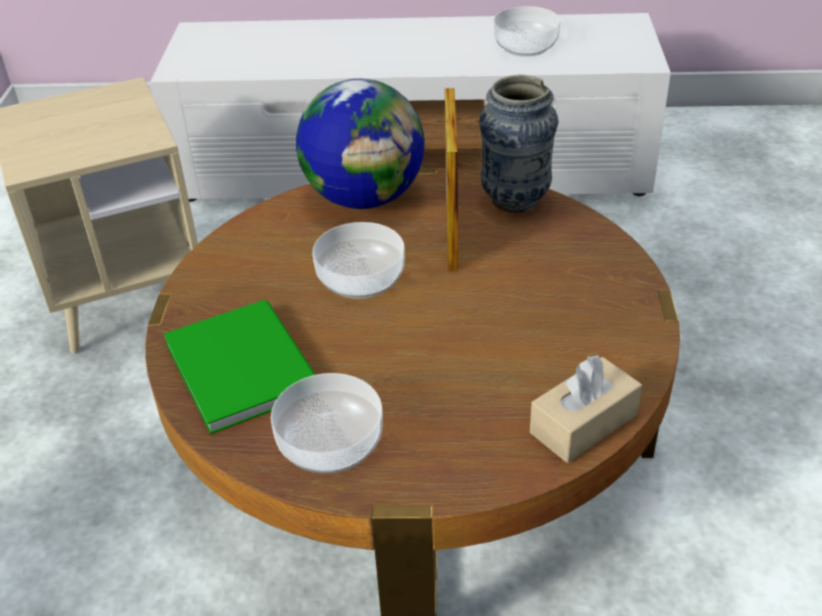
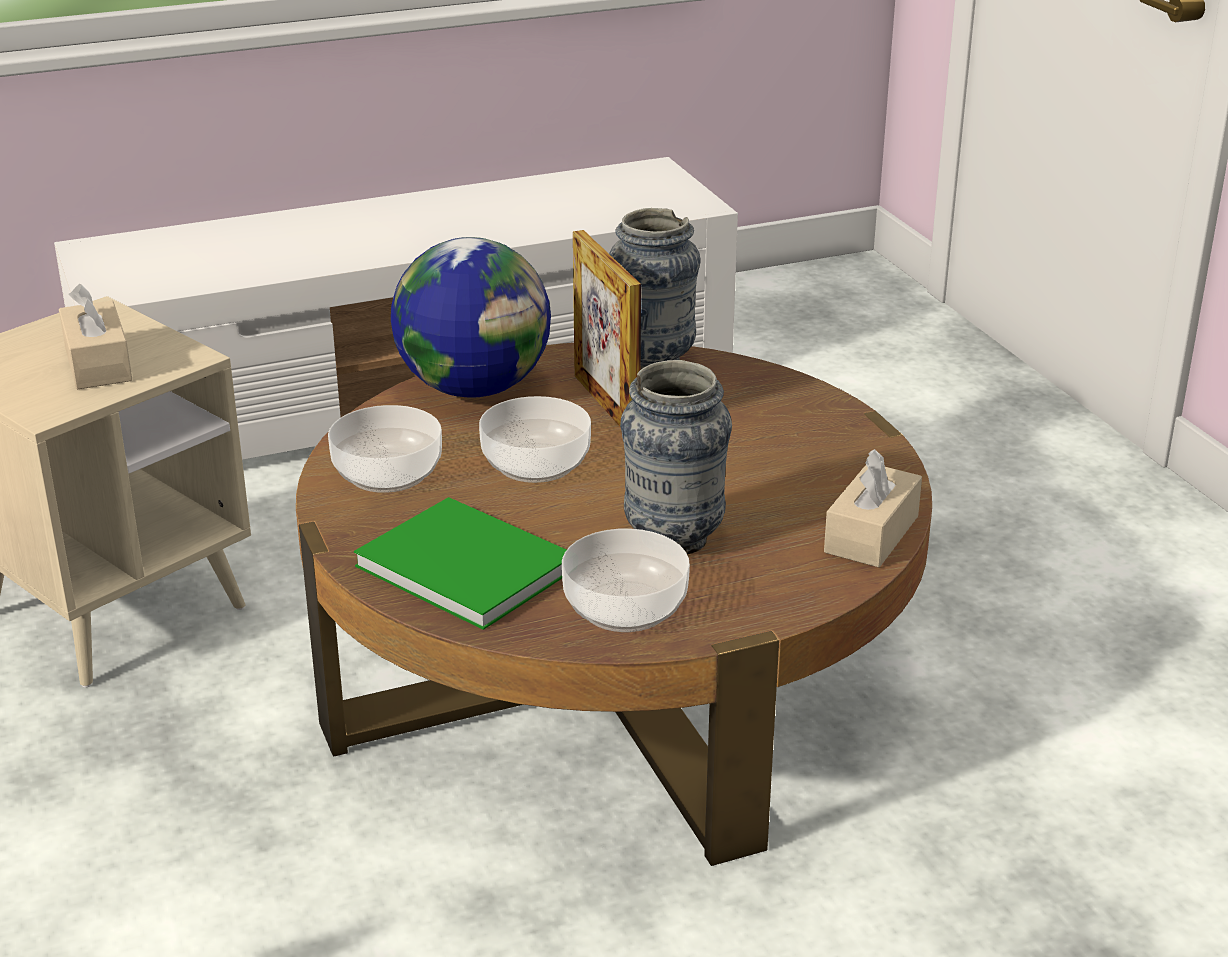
camera: 25 degrees left, 10 degrees down
bowl [493,6,560,57] -> bowl moved to [328,405,442,493]
none -> beige tissue box [59,284,132,390]
none -> vase [620,360,732,554]

